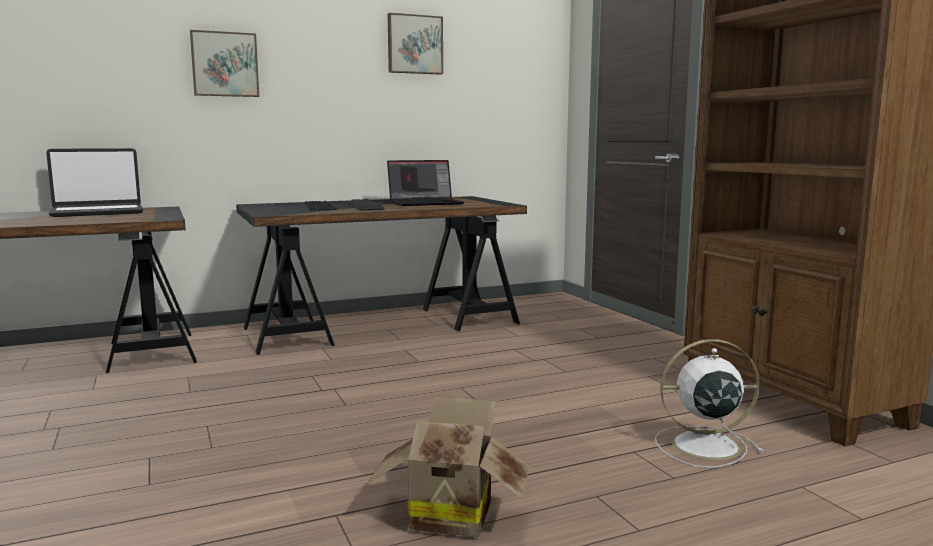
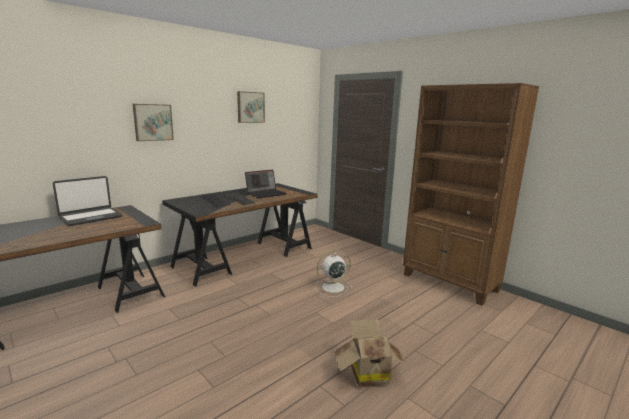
camera: 20 degrees left, 5 degrees up
white fan [655,339,764,468] -> white fan moved to [315,249,353,297]

